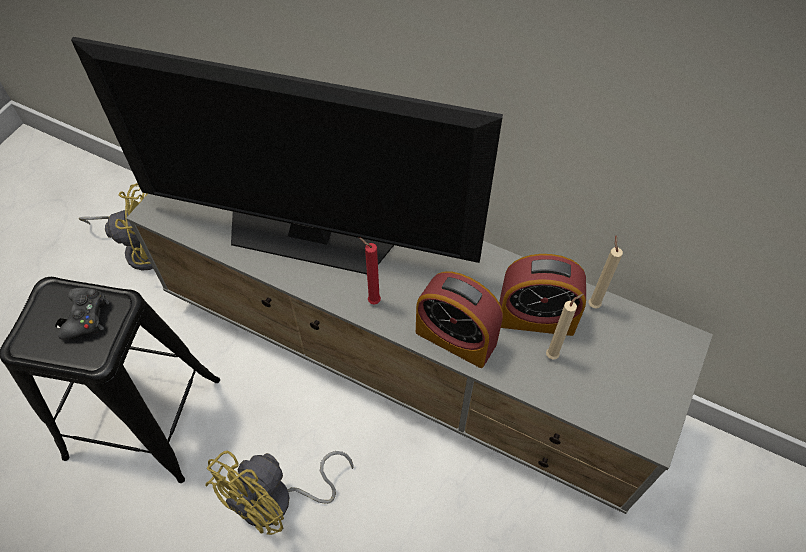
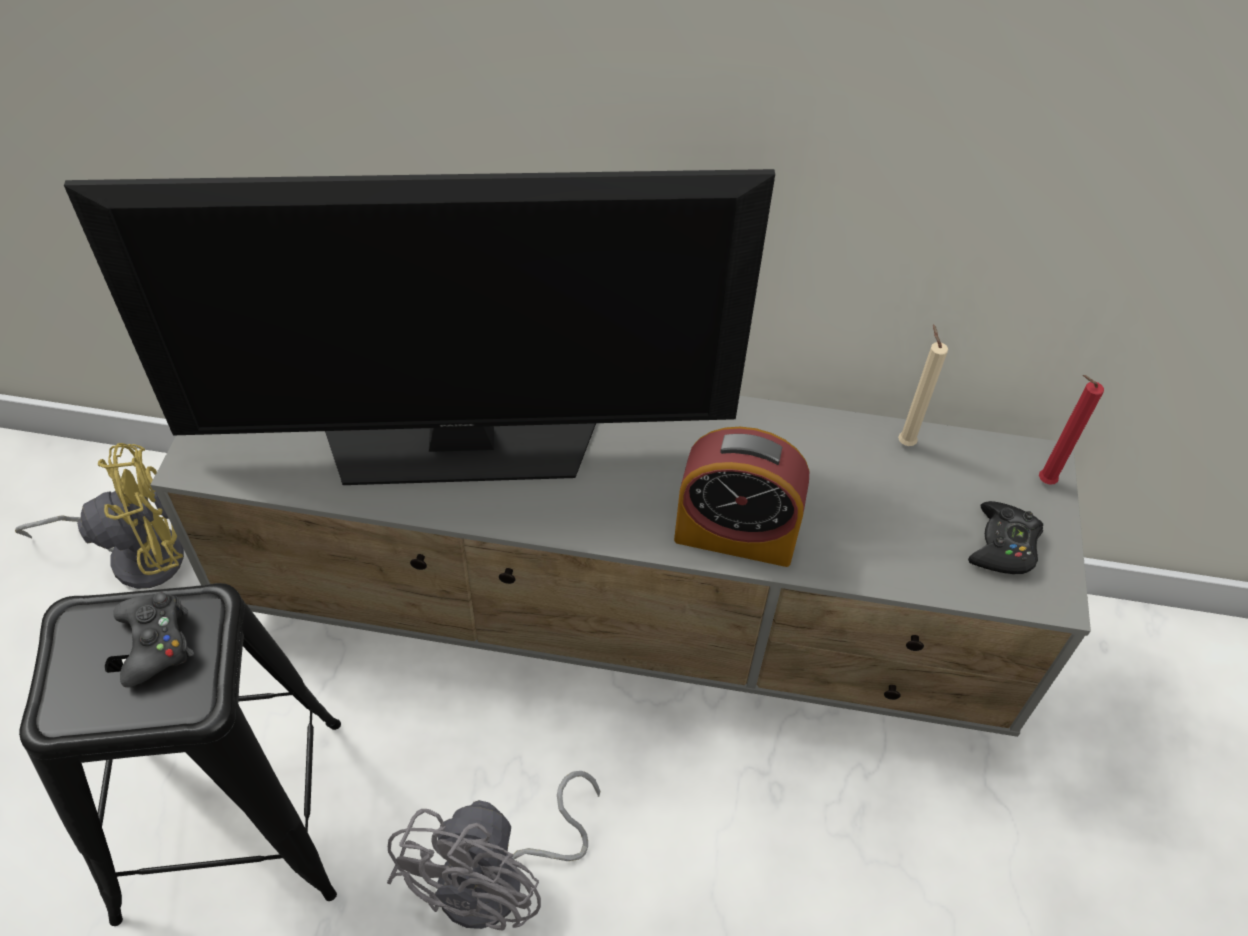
camera: 20 degrees left, 5 degrees down
yellow fan [205,451,354,535] -> grey fan [387,771,600,931]
red candle [359,237,381,304] -> red candle moved to [1039,375,1104,485]
alarm clock [499,254,586,336] -> none
beige candle [546,294,583,360] -> none
none -> black game controller [968,501,1043,574]

